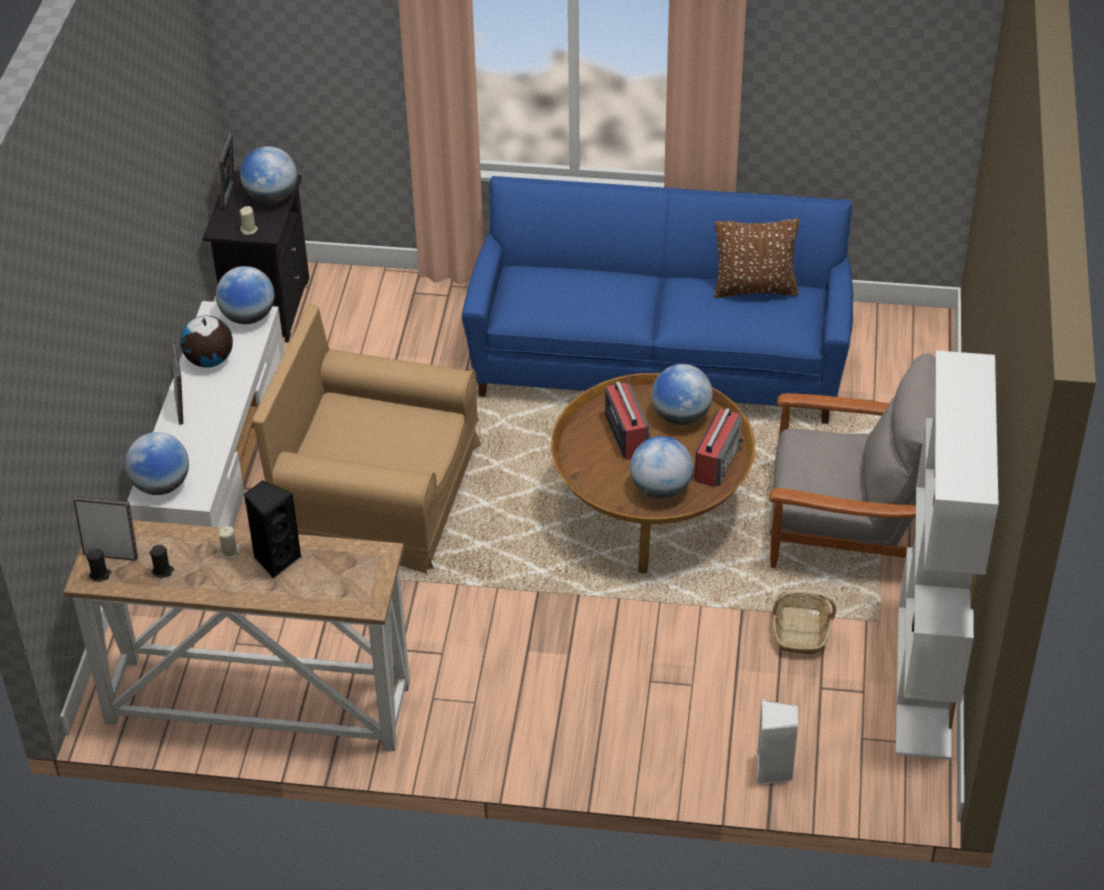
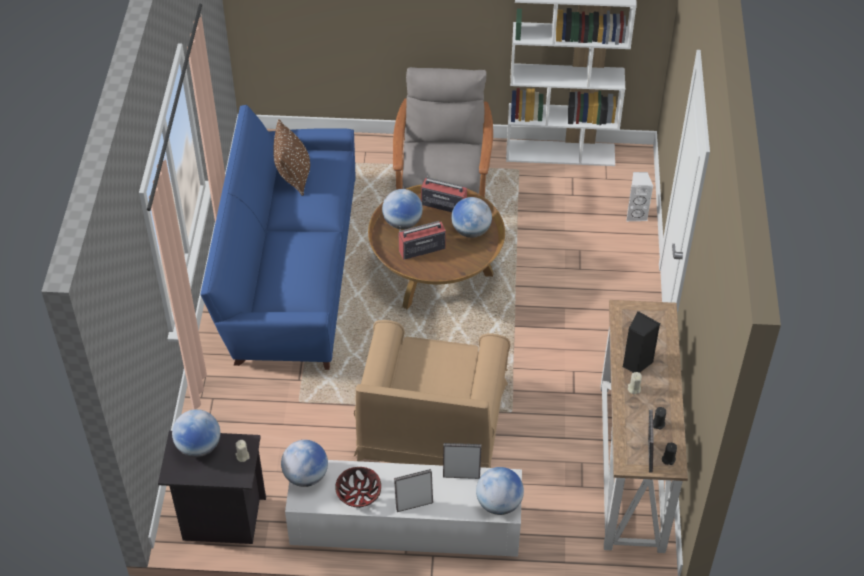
camera: 95 degrees left, 5 degrees up
globe [180,315,233,368] -> bowl [335,467,381,508]
picture frame [219,134,234,209] -> picture frame moved to [443,443,481,479]
basket [772,590,836,654] -> none

